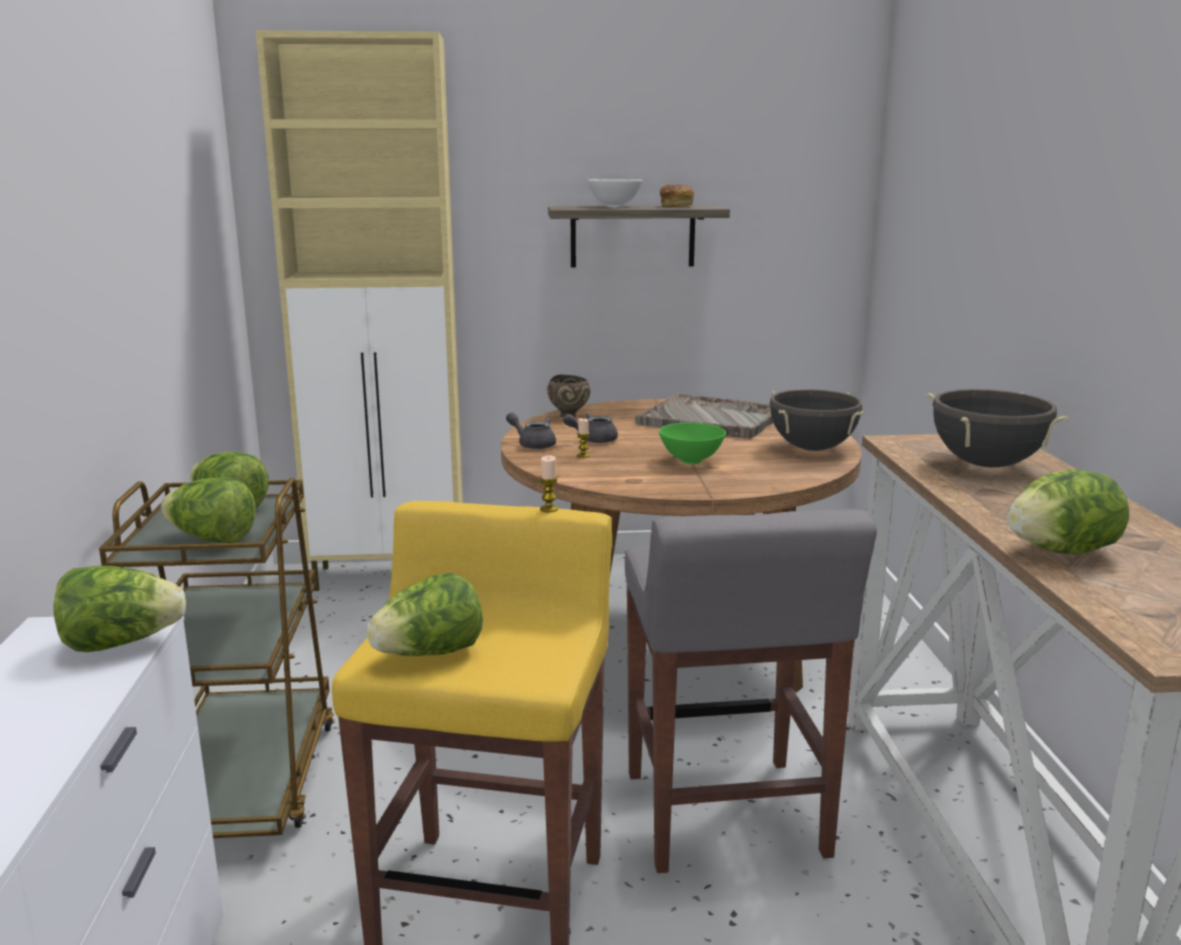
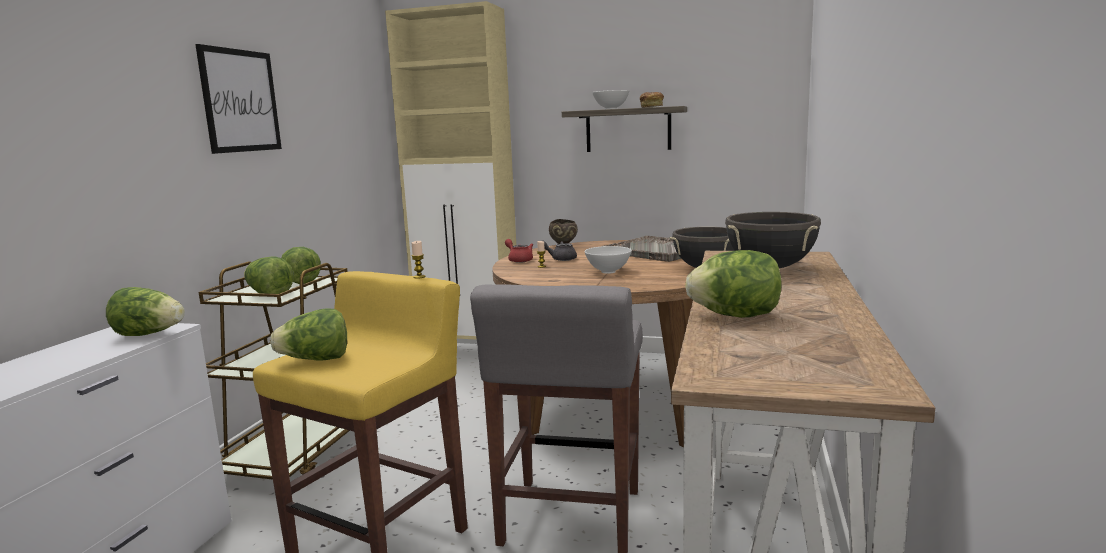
camera: 20 degrees right, 5 degrees down
grey teapot [506,412,556,449] -> red teapot [505,239,533,263]
green bowl [659,423,726,464] -> white bowl [584,246,632,274]
none -> picture [195,44,282,154]

